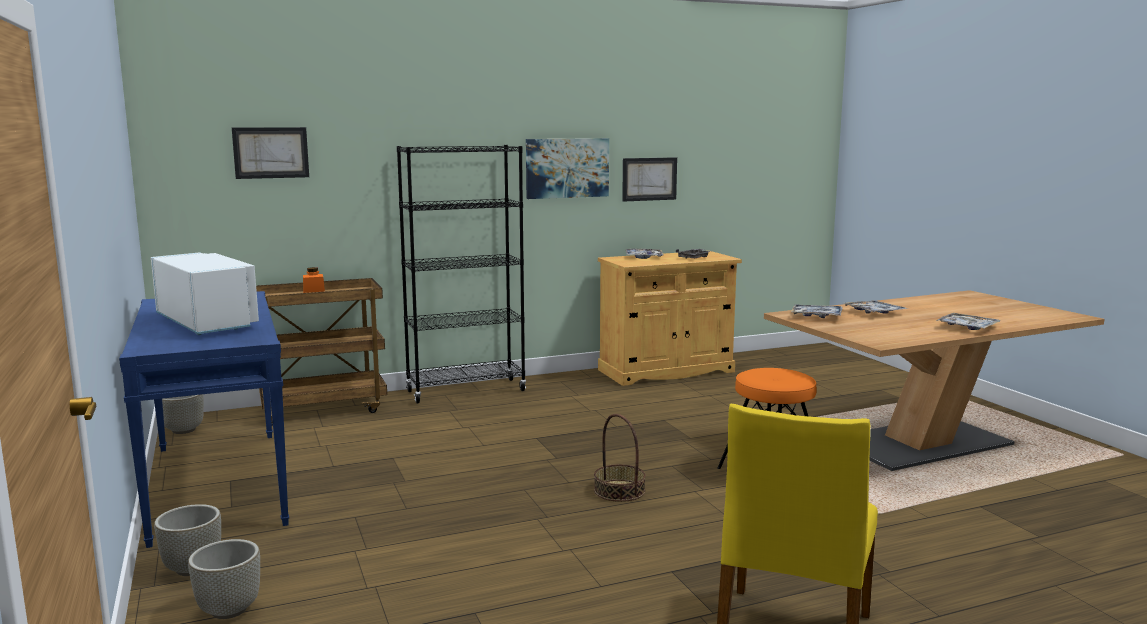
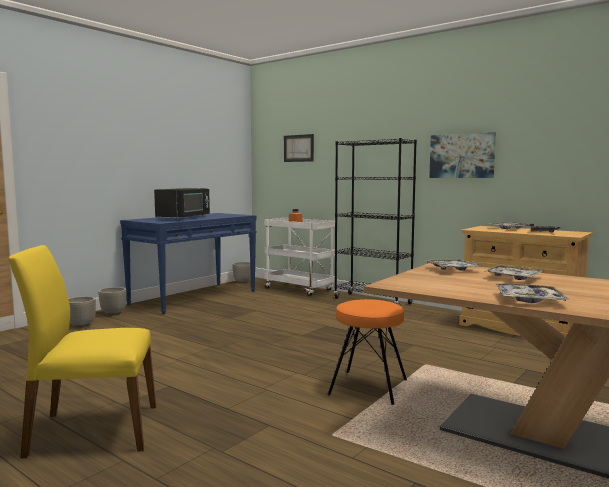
camera: 60 degrees right, 5 degrees down
white microwave [151,252,259,335] -> black microwave [154,188,210,220]
brown cart [256,278,387,426] -> white cart [264,218,335,296]
basket [594,414,646,502] -> none
picture [622,157,677,202] -> none

